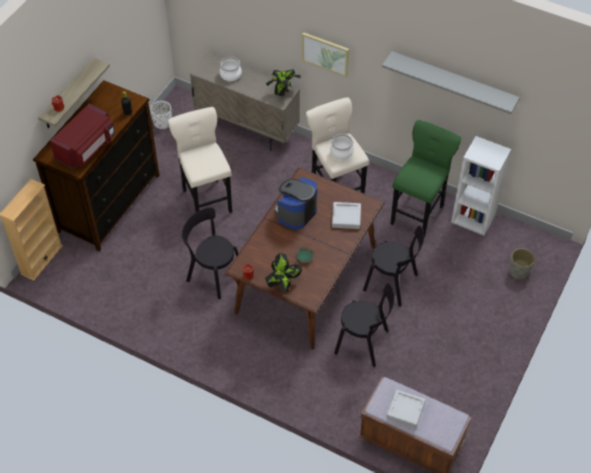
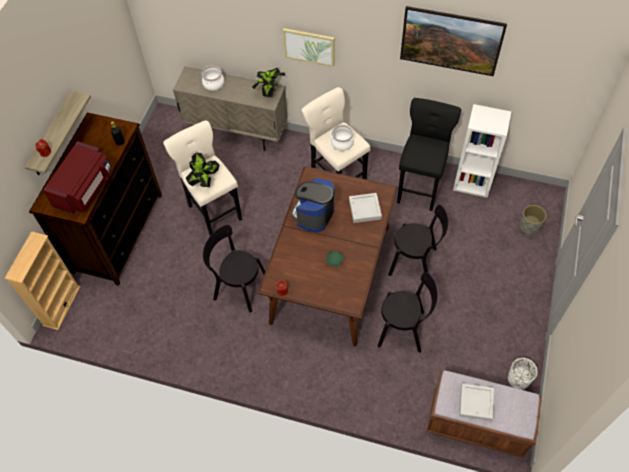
camera: 10 degrees left, 5 degrees up
white planter [150,101,172,130] -> white planter moved to [508,358,538,389]
potted plant [265,253,302,292] -> potted plant moved to [186,152,220,187]
grey shelf [382,51,520,114] -> picture [400,6,507,76]
green stool [391,120,462,238] -> black stool [397,98,461,211]

